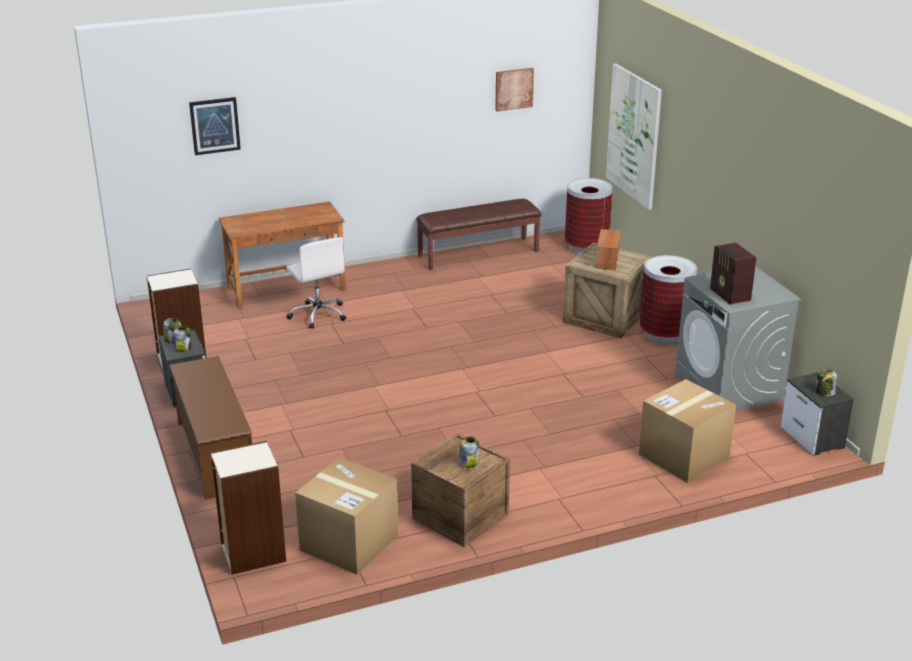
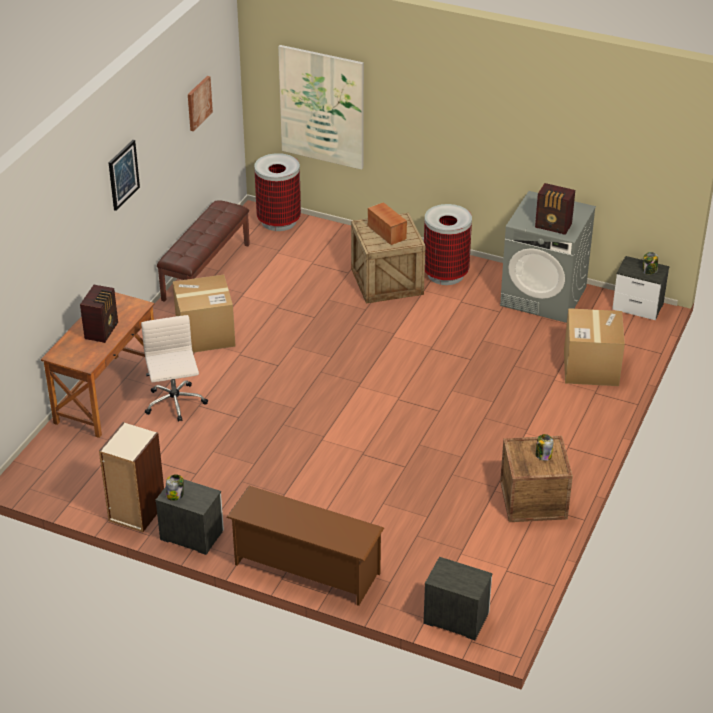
camera: 45 degrees left, 10 degrees up
jar [173,326,191,352] -> none
picture [189,97,241,155] -> picture moved to [109,140,140,211]
bookcase [210,441,286,575] -> nightstand [423,557,493,640]
white office chair [286,237,346,329] -> white office chair turned 120 degrees counterclockwise [141,315,208,422]
cardboard box [295,457,398,575] -> cardboard box moved to [173,275,236,353]
none -> radio [80,285,118,343]

